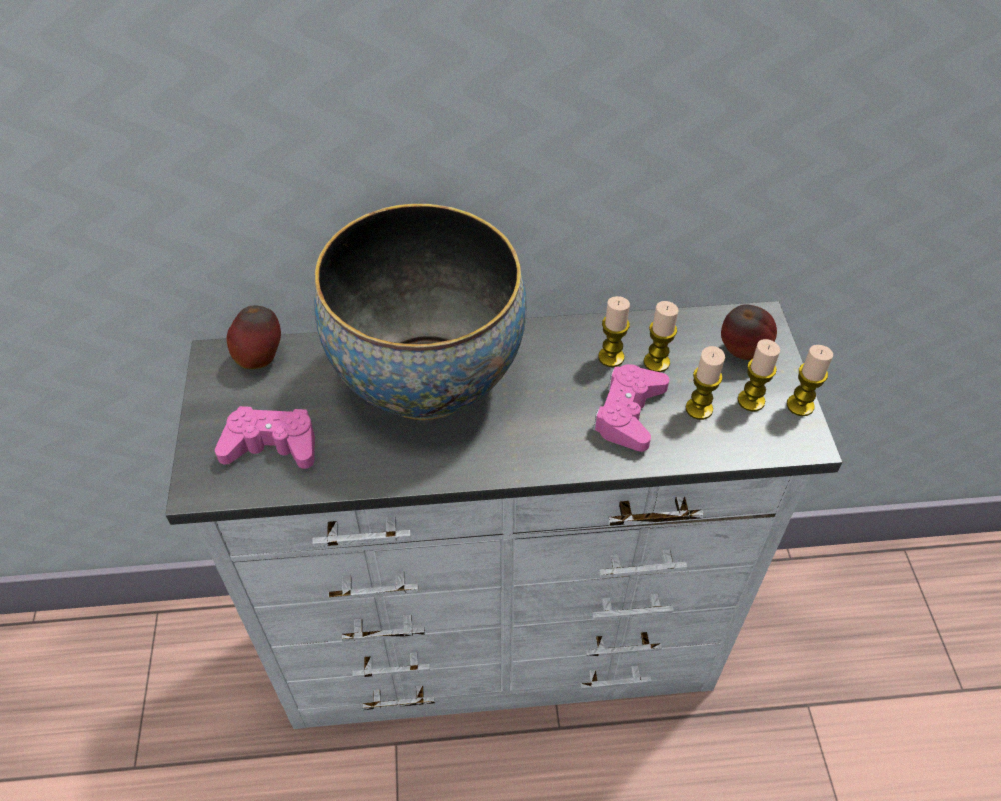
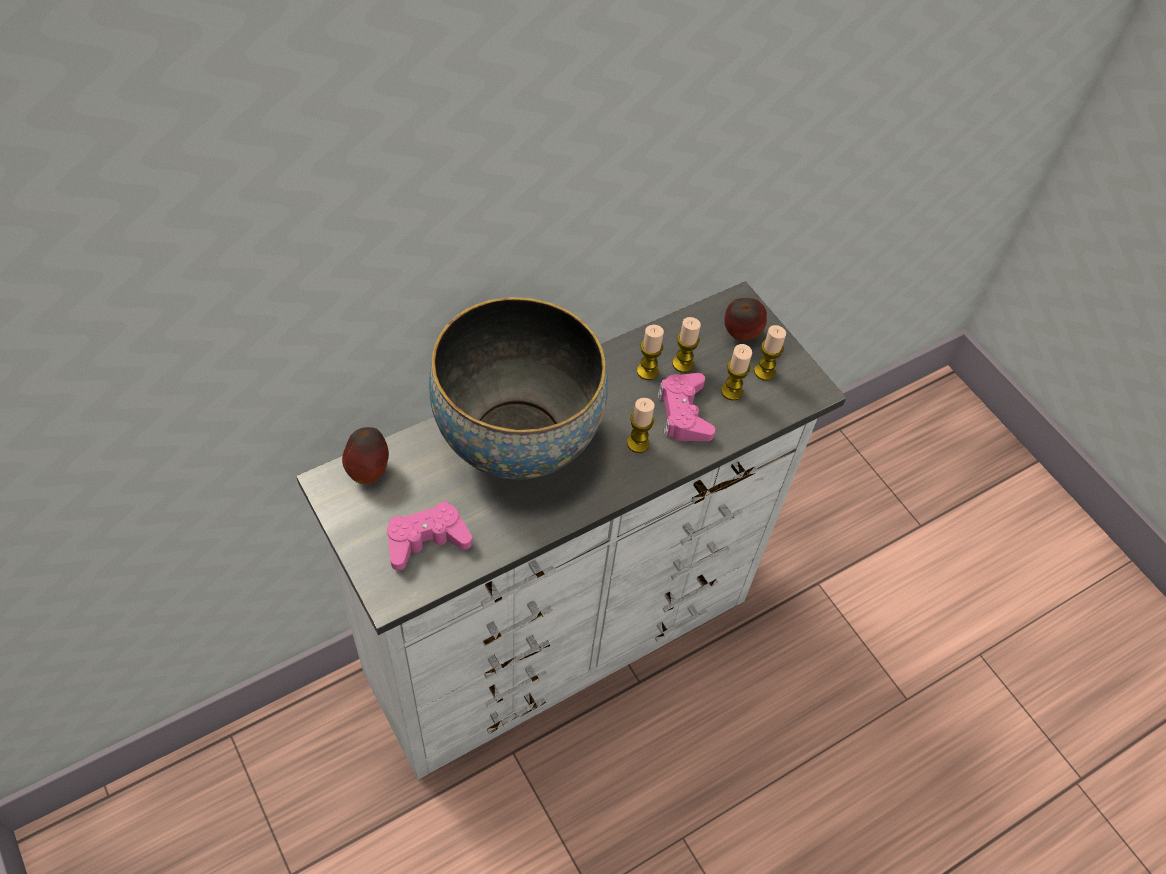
camera: 30 degrees left, 5 degrees up
candle [787,345,833,416] -> candle moved to [627,398,655,453]

